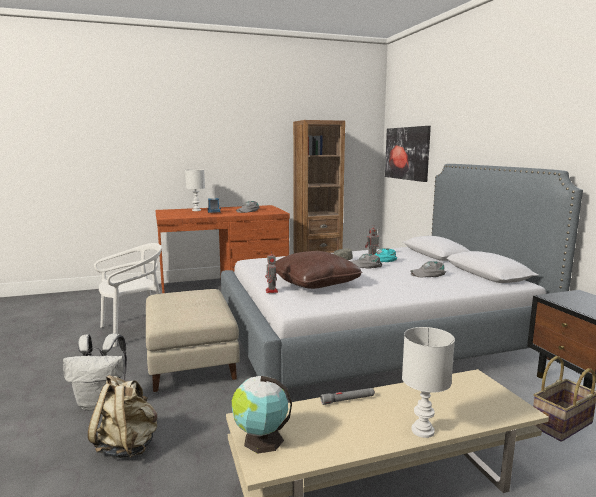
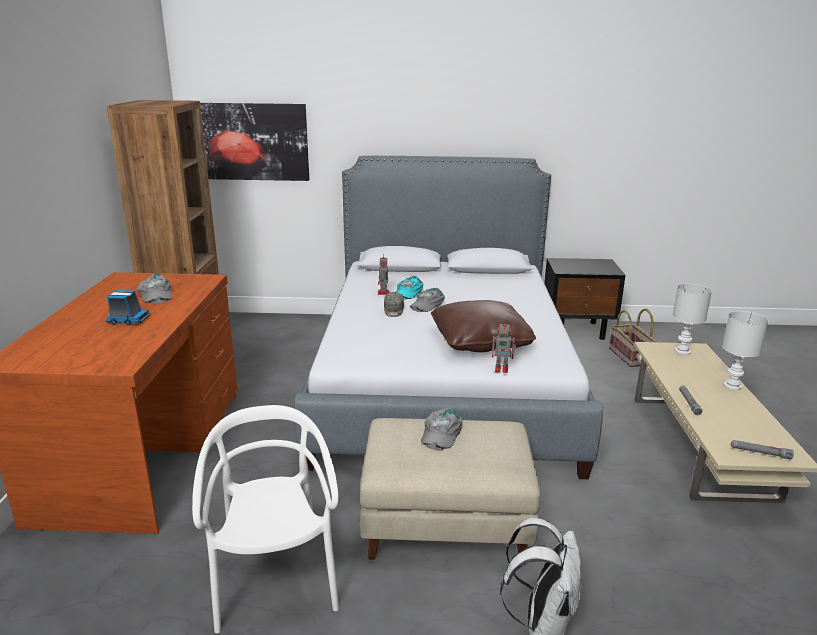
camera: 70 degrees left, 10 degrees up
beige backpack [88,375,157,458] -> none
white table lamp [185,169,205,211] -> white table lamp moved to [672,283,712,355]
globe [232,376,292,454] -> grey flashlight [731,440,794,460]
grey cap [410,261,446,277] -> grey cap moved to [421,407,462,451]

